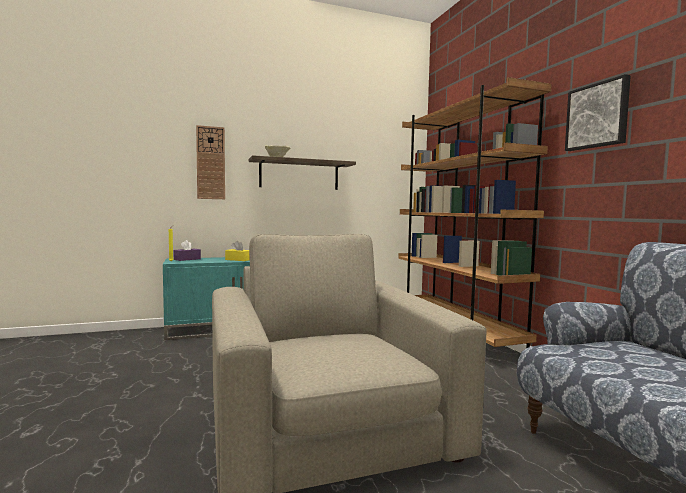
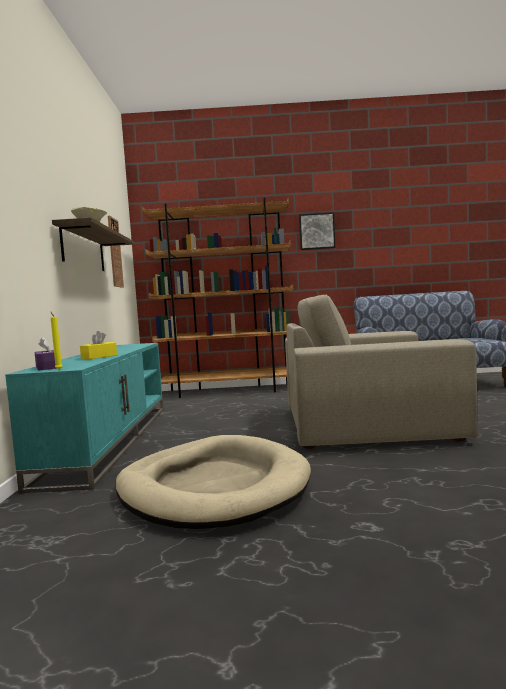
camera: 70 degrees left, 0 degrees up
wall clock [196,125,225,199] -> wall clock moved to [108,215,124,288]
none -> beige dog bed [116,435,311,529]

